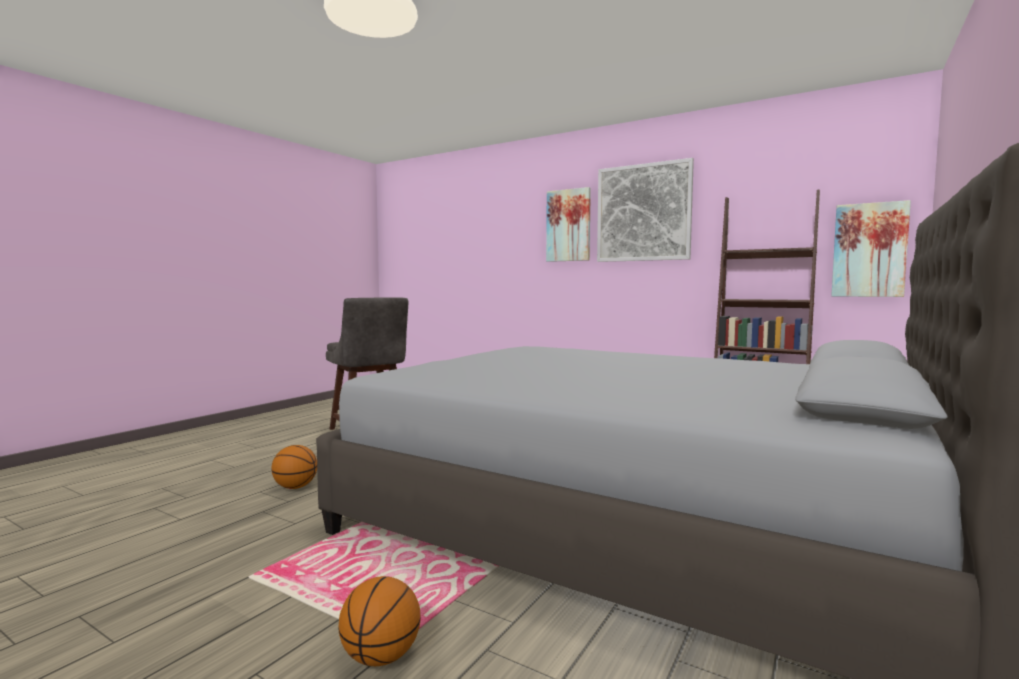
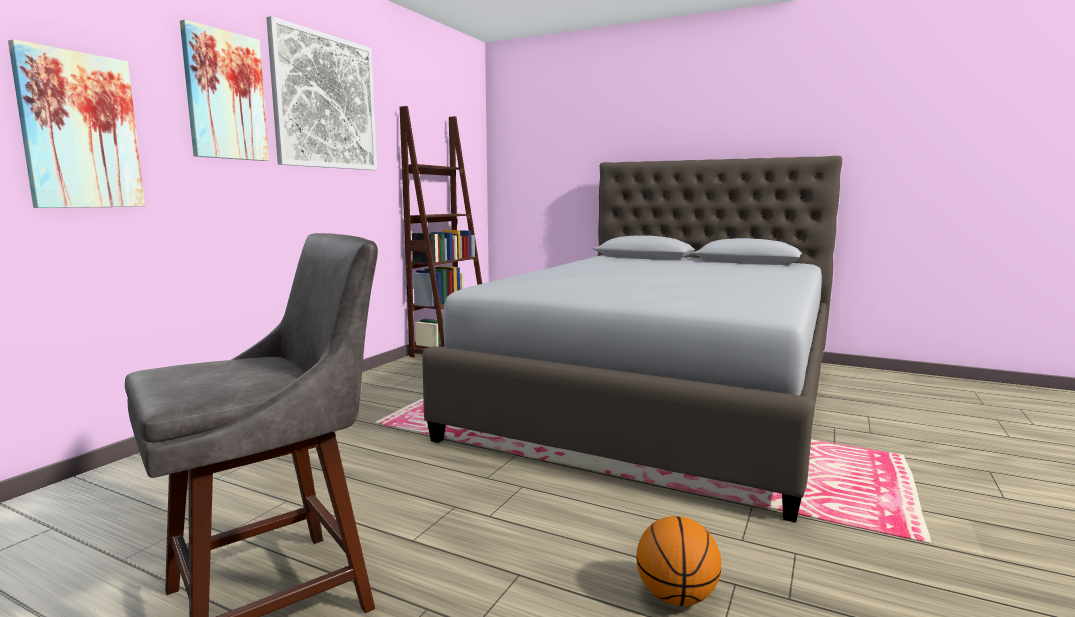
camera: 95 degrees left, 5 degrees up
basketball [339,576,420,666] -> none
picture [831,200,911,297] -> picture moved to [8,39,145,208]

